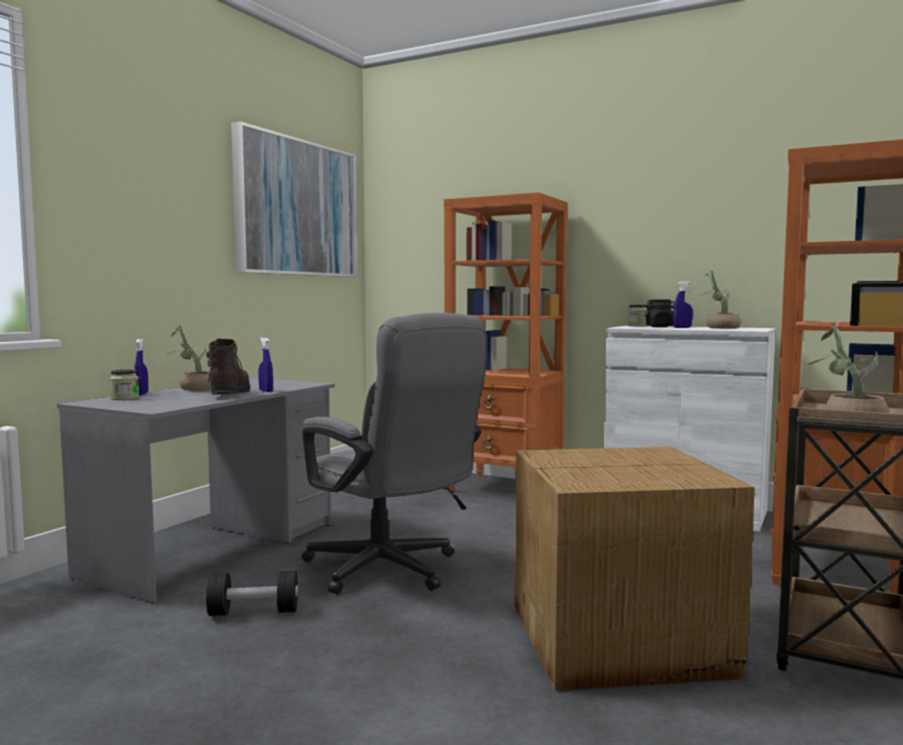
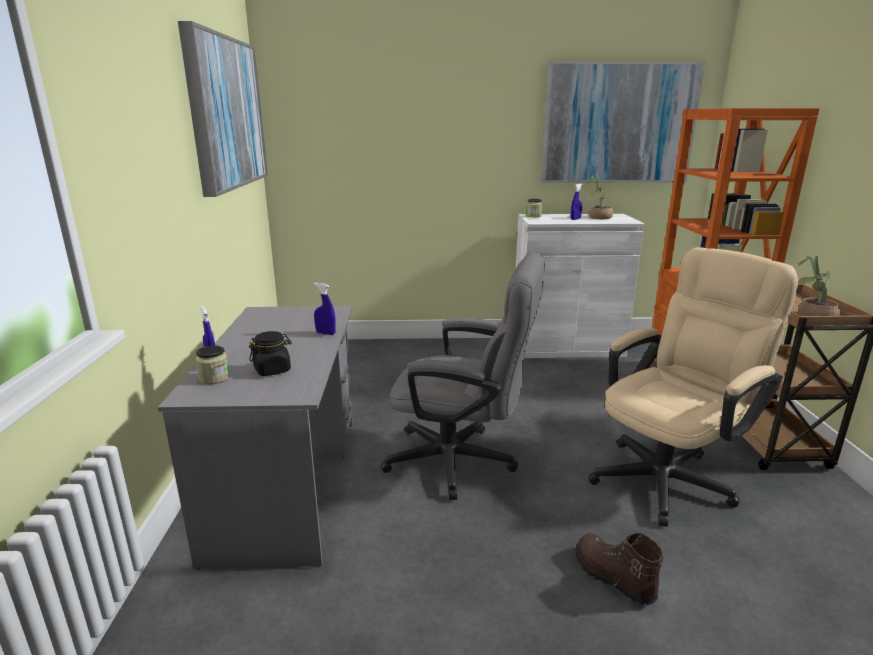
camera: 30 degrees left, 15 degrees up
potted plant [168,325,212,391] -> none
brown boot [206,339,251,394] -> brown boot moved to [575,532,663,605]
black dumbbell [206,570,298,616] -> none
orange bookcase [444,192,567,492] -> none
cardboard box [514,447,755,691] -> beige office chair [588,247,798,527]
black jar [645,299,674,327] -> black jar moved to [249,331,292,376]
none -> picture [540,61,705,183]

